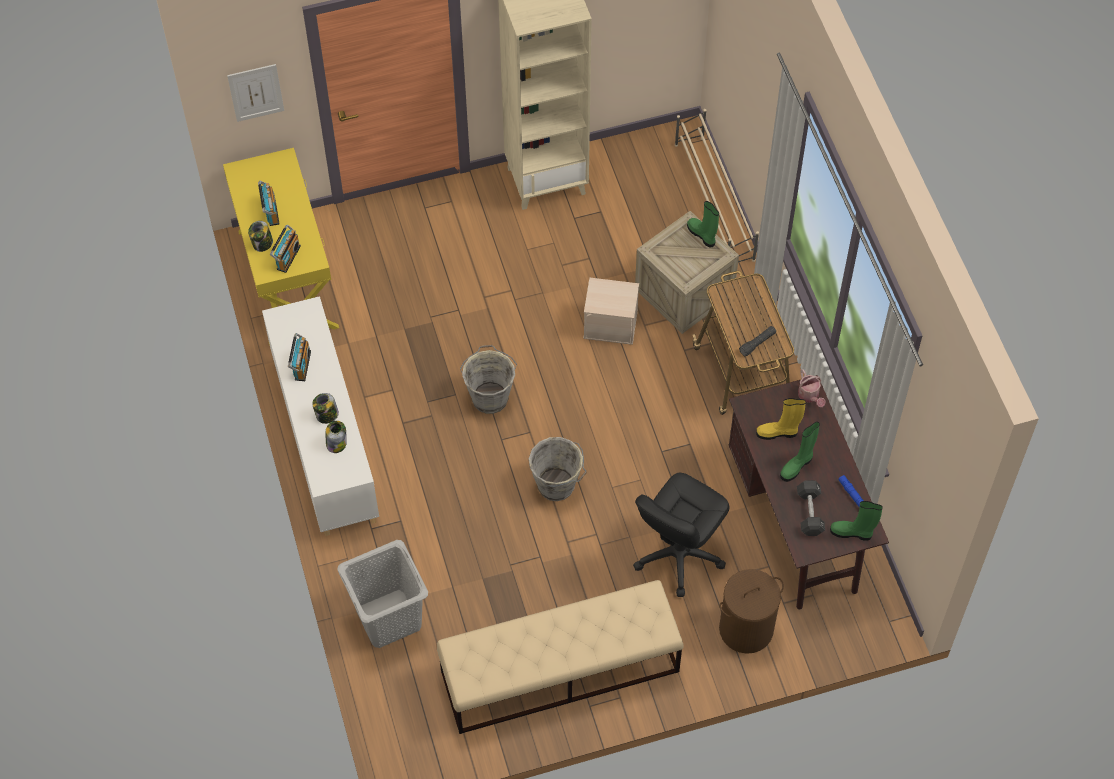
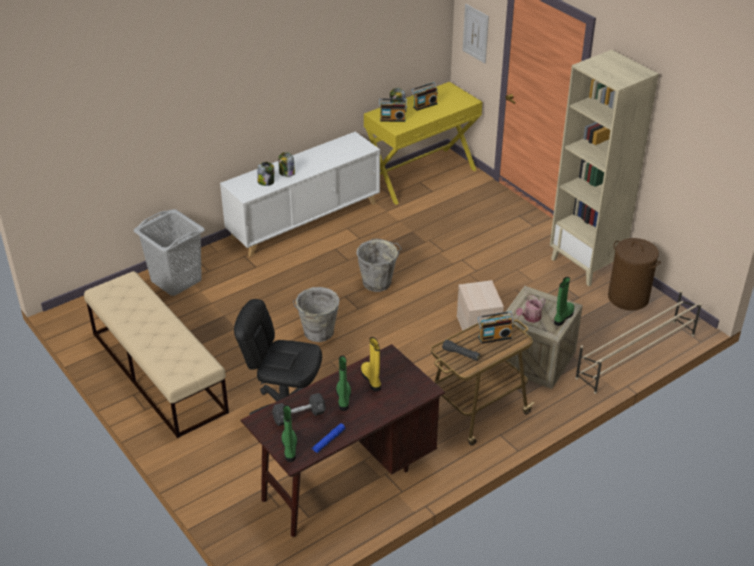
camera: 70 degrees right, 20 degrees down
radio [288,333,311,381] -> radio moved to [477,311,514,344]
brown laundry basket [719,569,784,654] -> brown laundry basket moved to [608,238,661,311]
green boot [780,422,820,482] -> green boot turned 60 degrees clockwise [336,356,351,411]
watering can [798,369,826,407] -> watering can moved to [516,296,546,323]

